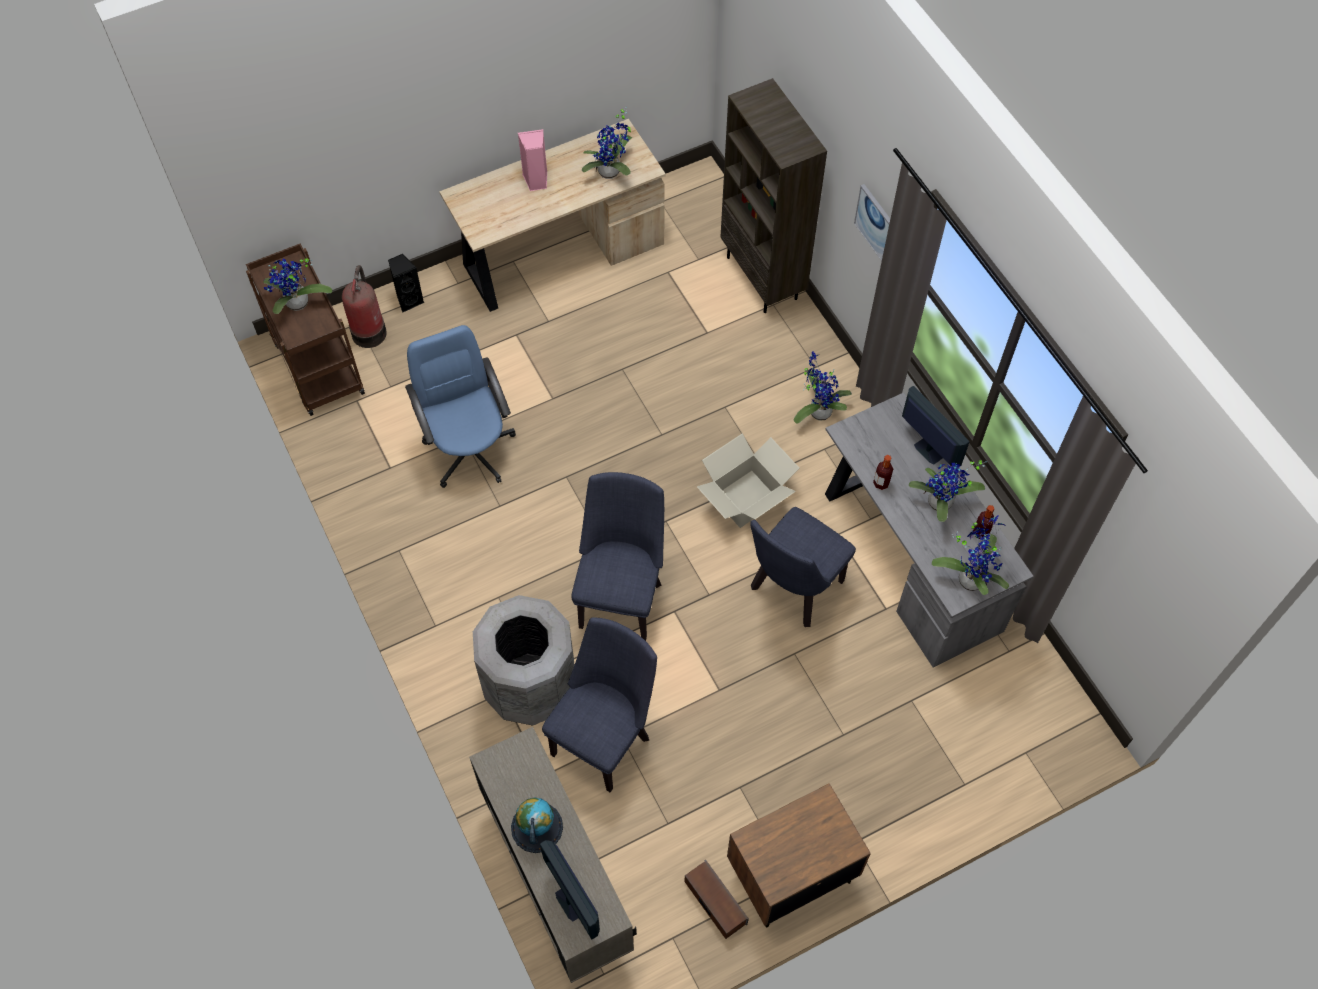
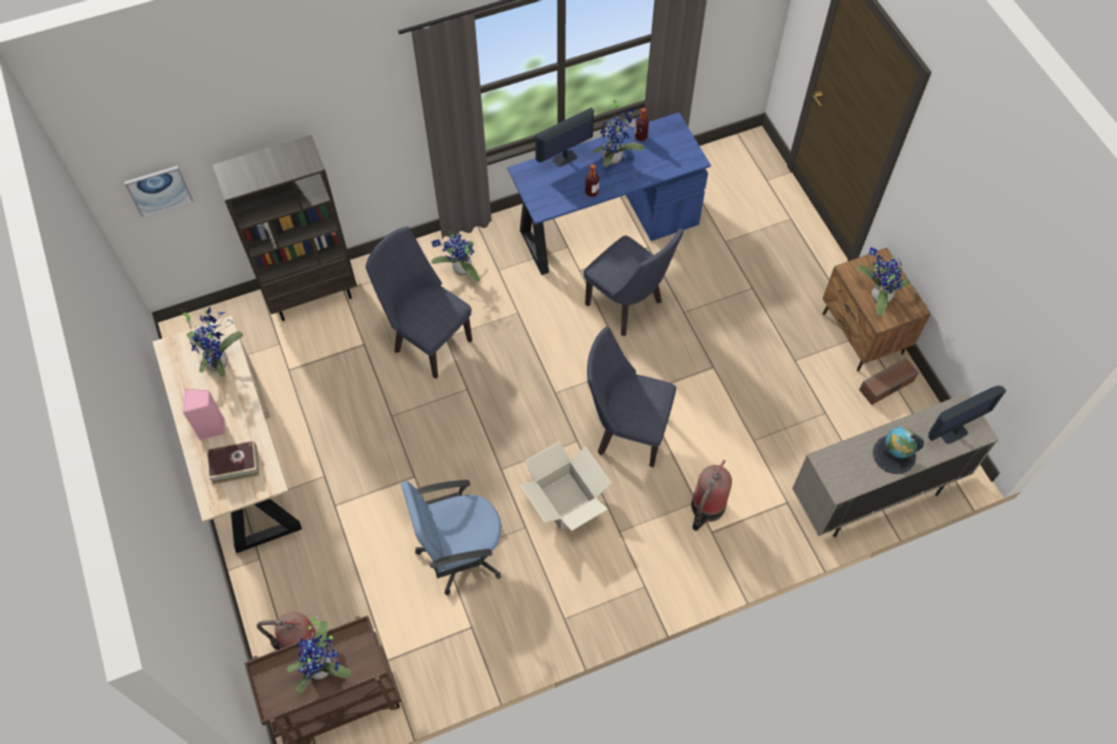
camera: 85 degrees left, 0 degrees up
black speaker [388,254,425,313] -> none
grey trash can [473,595,574,726] -> fire extinguisher [691,460,732,531]
blue chair [542,617,657,792] -> blue chair moved to [366,226,472,379]
cardboard box [697,434,799,528] -> cardboard box moved to [519,441,612,531]
grey desk [825,393,1034,668] -> blue desk [507,113,711,275]
picture [854,184,890,261] -> picture moved to [124,166,193,217]
potted plant [932,515,1009,595] -> potted plant moved to [857,247,910,316]
none -> book [206,441,260,484]

